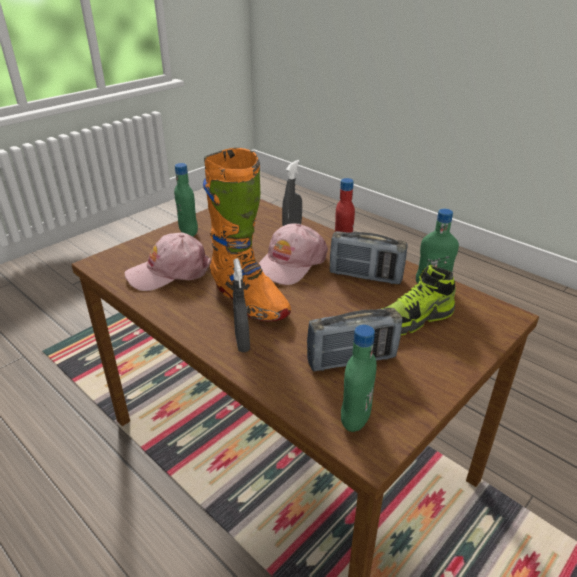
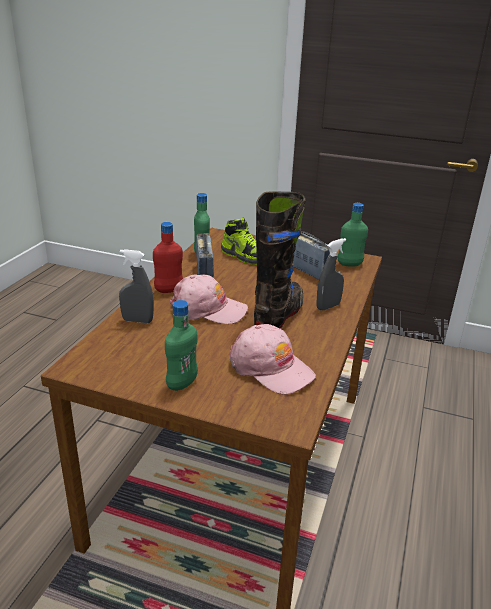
camera: 115 degrees left, 5 degrees down
orange boot [203,148,291,322] -> black boot [254,192,306,329]

